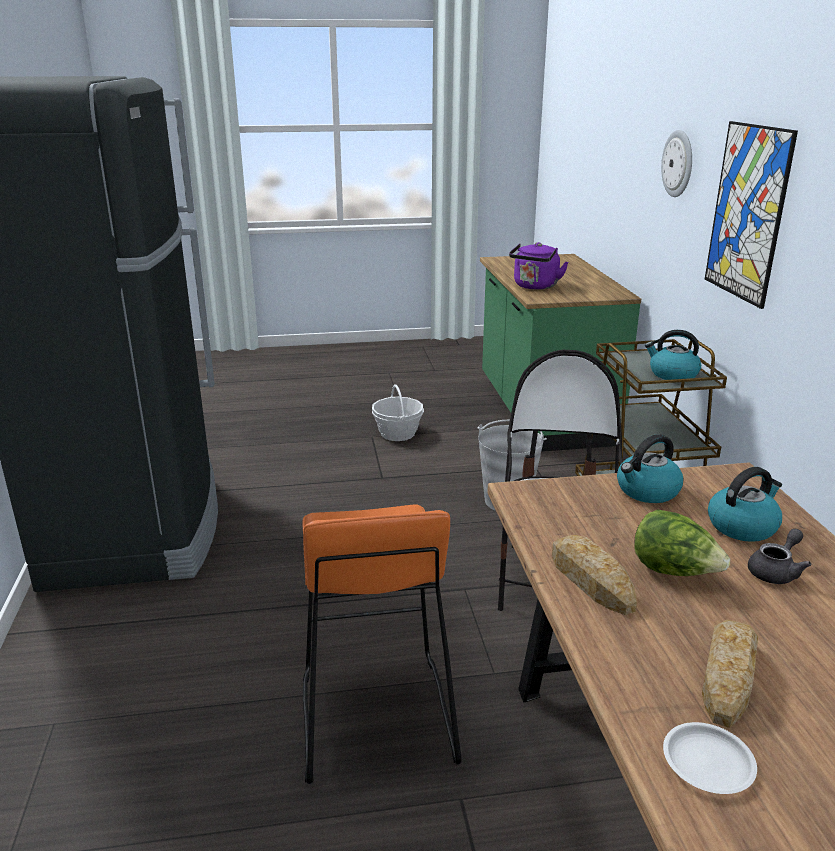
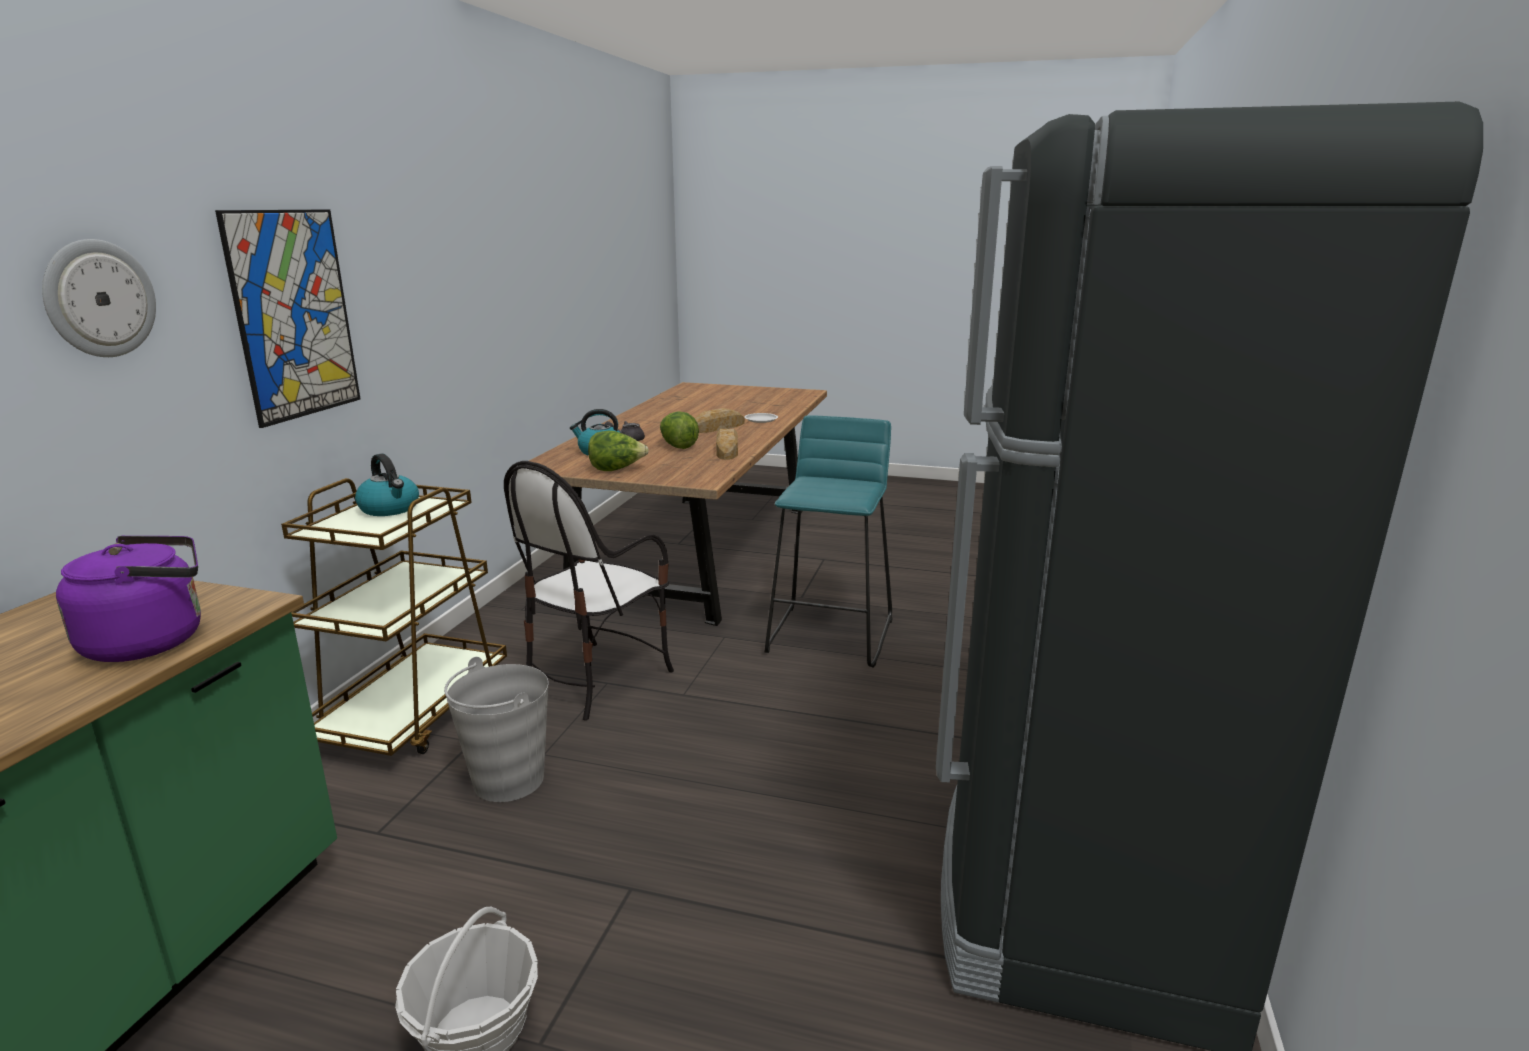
camera: 155 degrees left, 5 degrees down
orange stool [303,504,461,784] -> turquoise stool [764,415,892,668]
kettle [617,434,683,503] -> lettuce [588,431,649,471]

